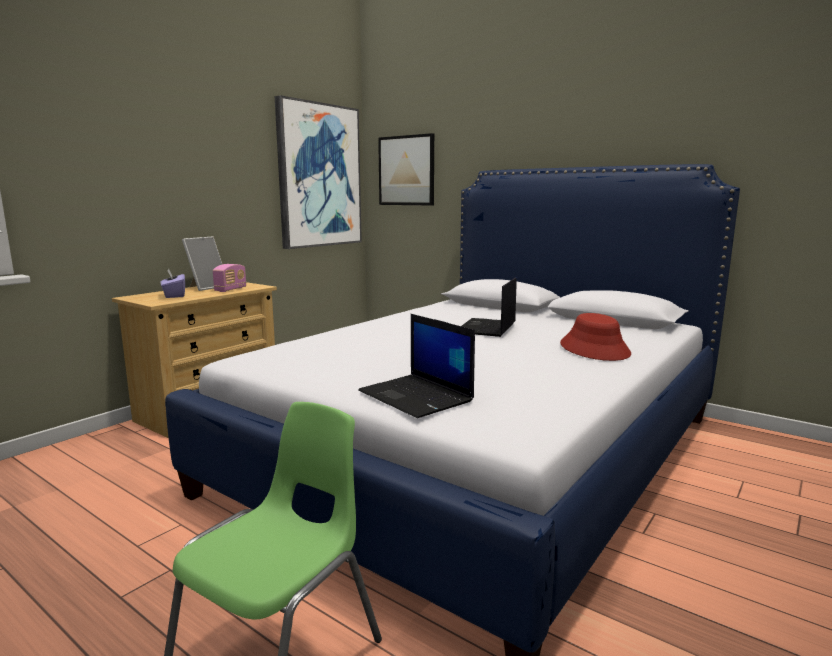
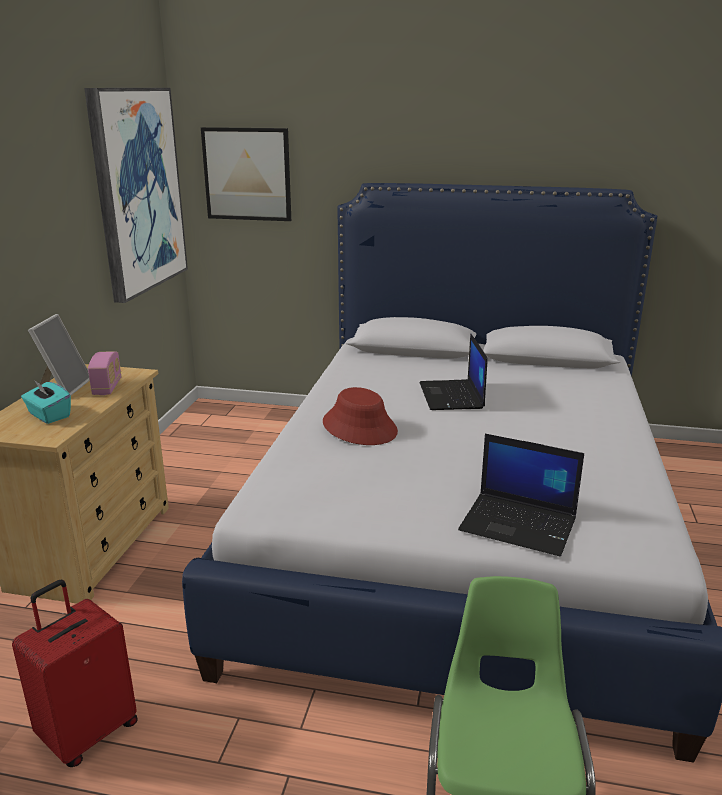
camera: 25 degrees left, 10 degrees up
purple tissue box [161,269,185,298] -> turquoise tissue box [21,380,71,424]
red hat [560,313,631,361] -> red hat moved to [323,387,398,445]
none -> red suitcase [12,580,138,767]

